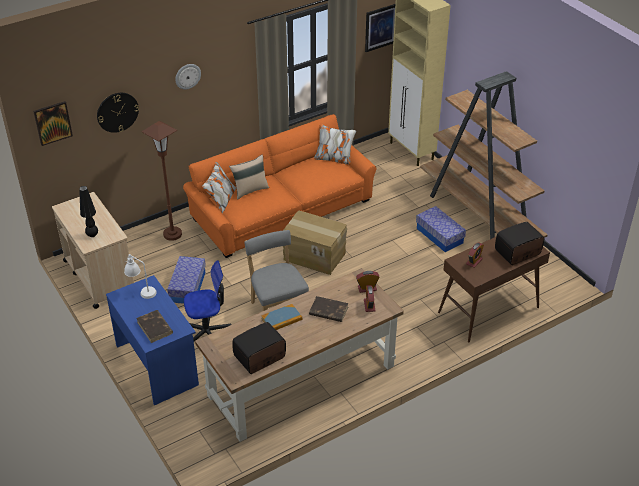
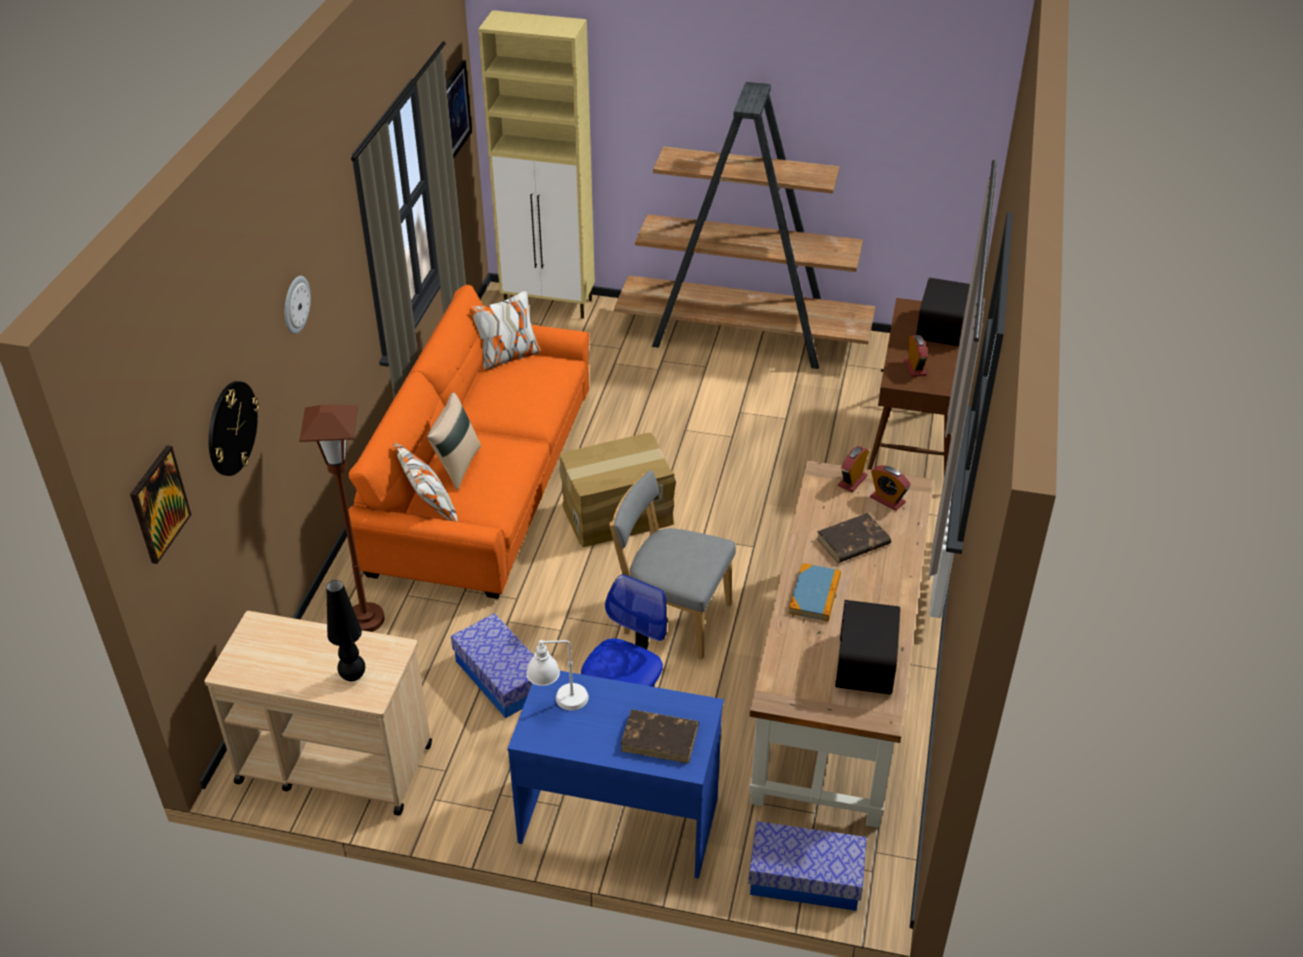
camera: 45 degrees left, 0 degrees up
storage box [416,206,466,252] -> storage box moved to [748,821,867,911]

